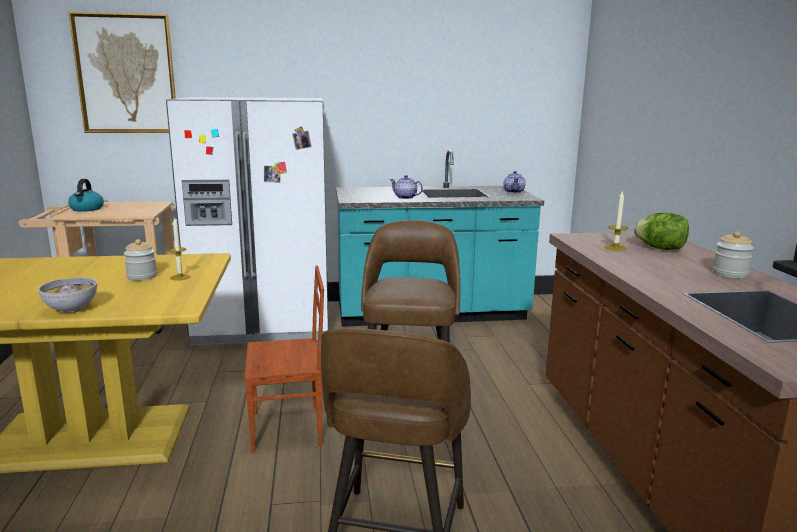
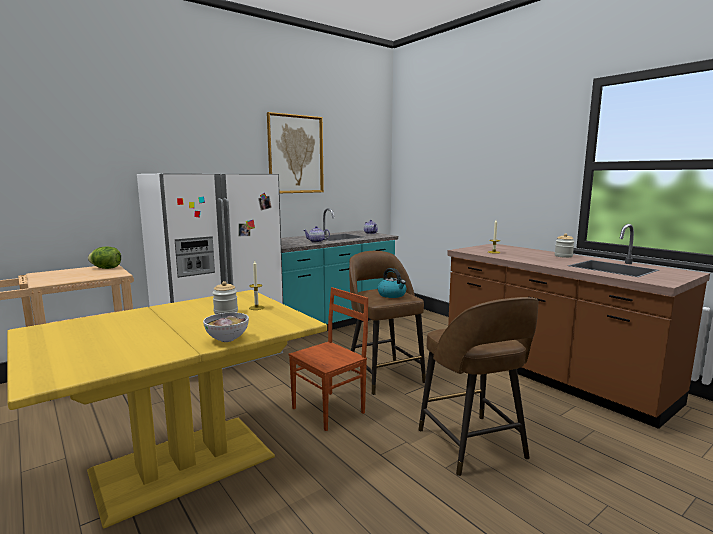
camera: 30 degrees left, 5 degrees down
picture [68,12,176,133] -> picture moved to [267,112,324,193]
kettle [68,179,104,212] -> kettle moved to [378,268,406,298]
lettuce [634,213,689,250] -> lettuce moved to [88,247,121,269]

